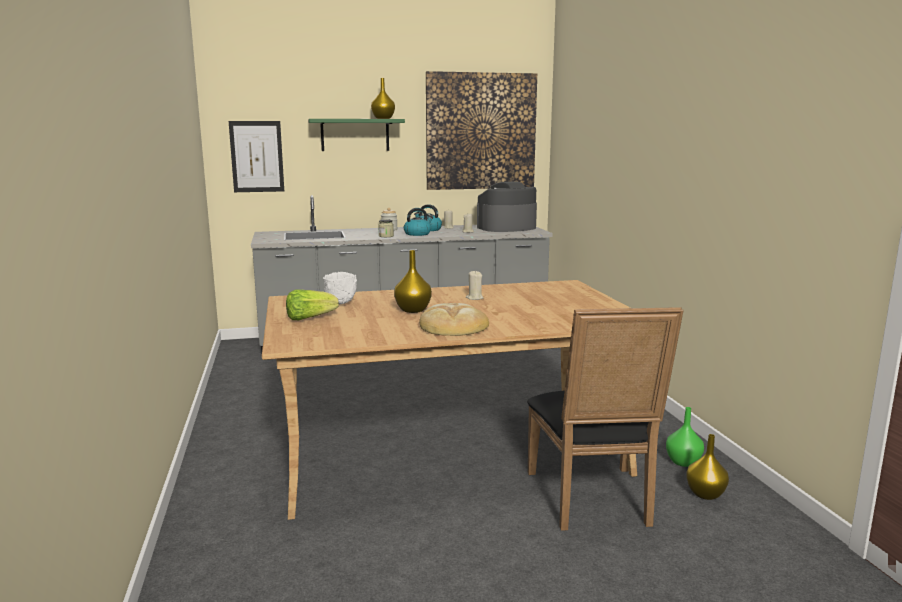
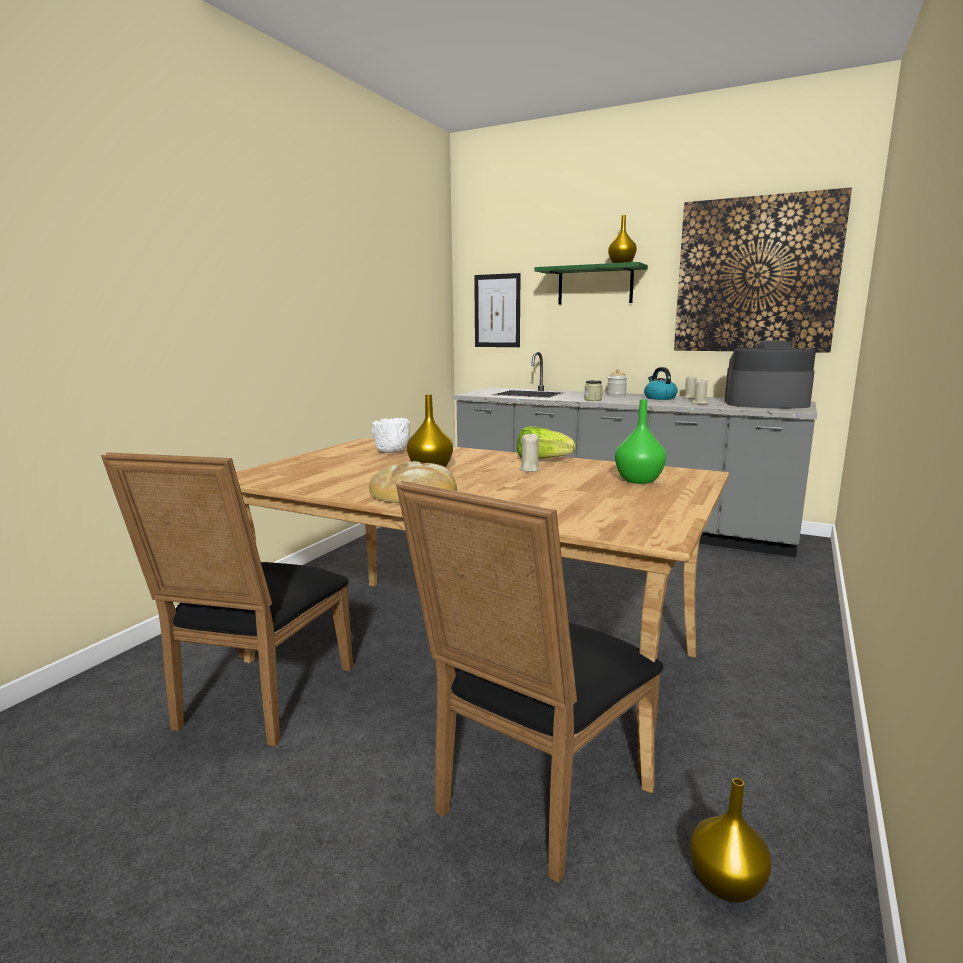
camera: 40 degrees right, 0 degrees up
lettuce [286,289,339,320] -> lettuce moved to [517,426,576,458]
kettle [404,208,433,236] -> none
green vase [666,407,704,467] -> green vase moved to [615,399,667,484]
none -> black chair [101,452,353,746]

